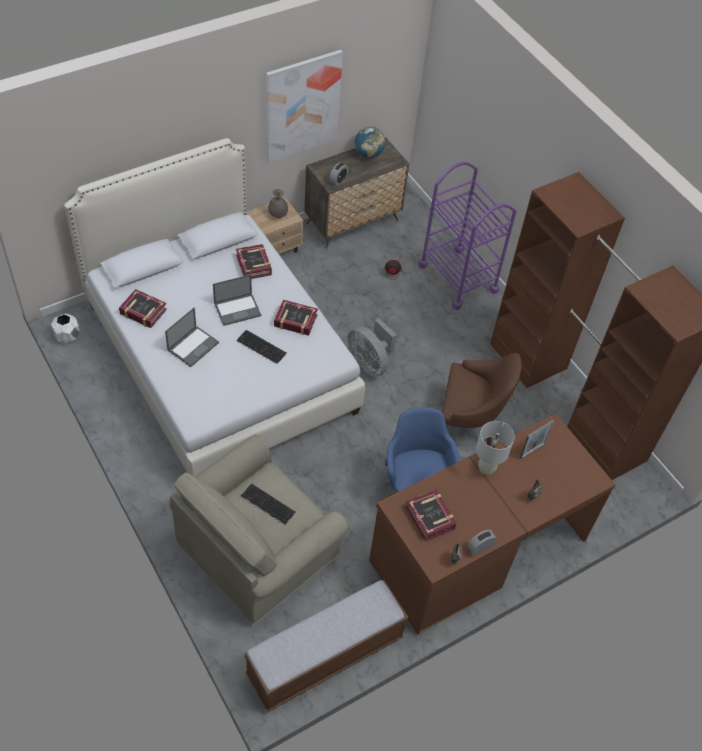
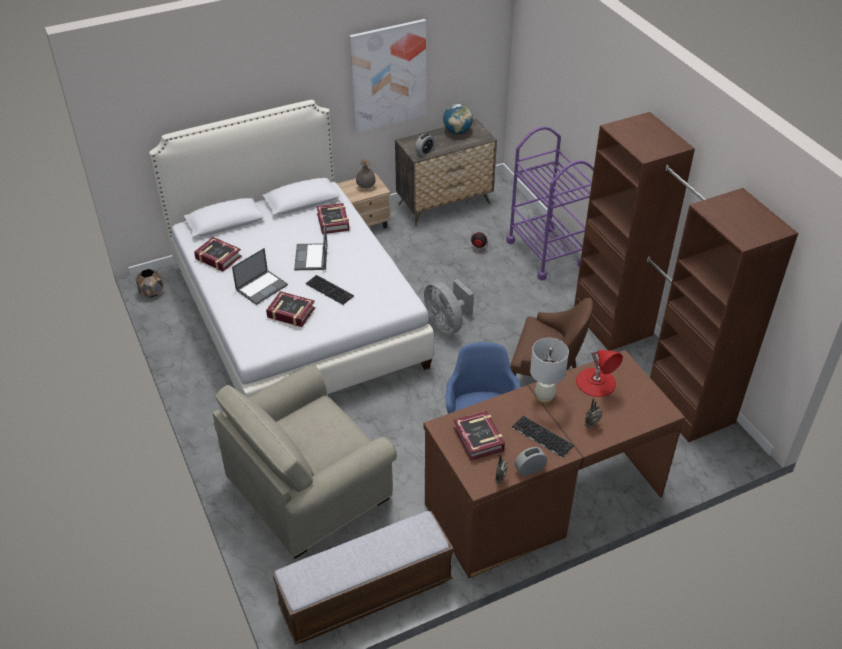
camera: 10 degrees right, 10 degrees down
white planter [51,313,80,343] -> brown planter [136,269,164,298]
laptop [213,275,261,326] -> laptop turned 105 degrees clockwise [294,222,327,270]
keyboard [241,483,296,525] -> keyboard moved to [512,415,574,458]
book [274,300,318,336] -> book moved to [266,291,315,327]
picture frame [520,420,554,459] -> red table lamp [576,349,623,397]

